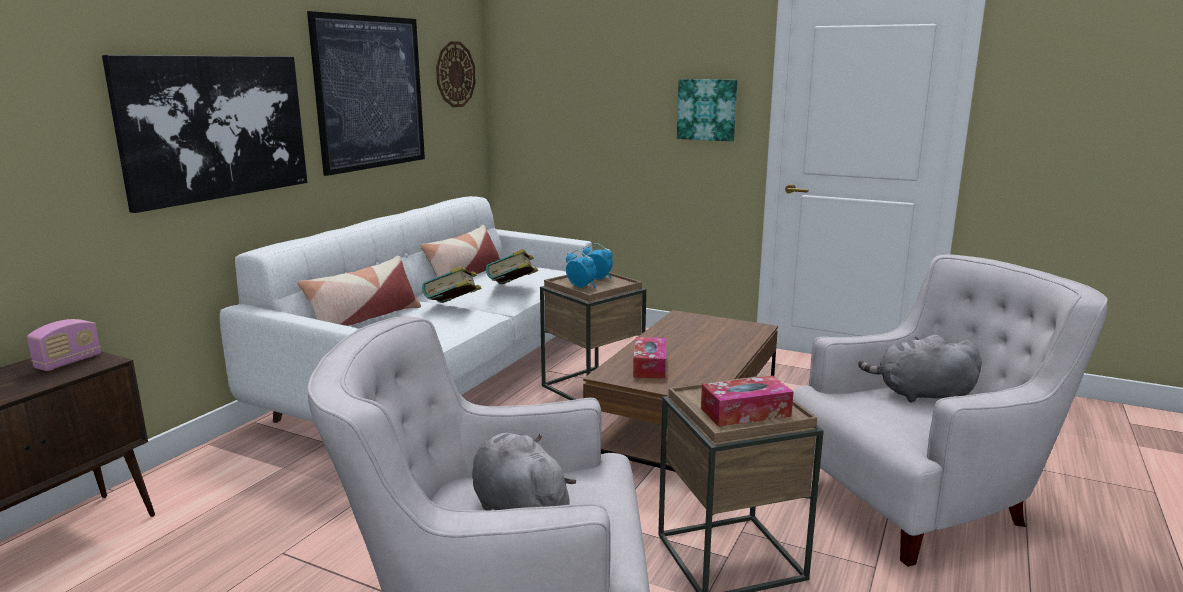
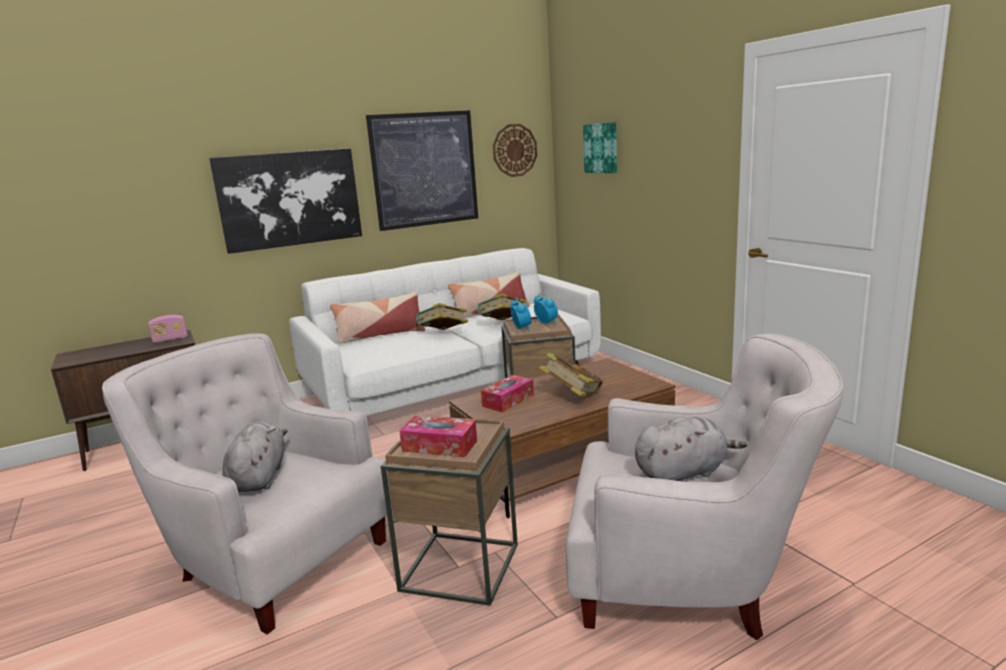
camera: 35 degrees right, 0 degrees up
picture [677,79,737,141] -> picture moved to [583,122,617,173]
grey plush toy [858,335,982,402] -> grey plush toy turned 120 degrees clockwise [635,417,747,481]
none -> book [539,353,603,396]

